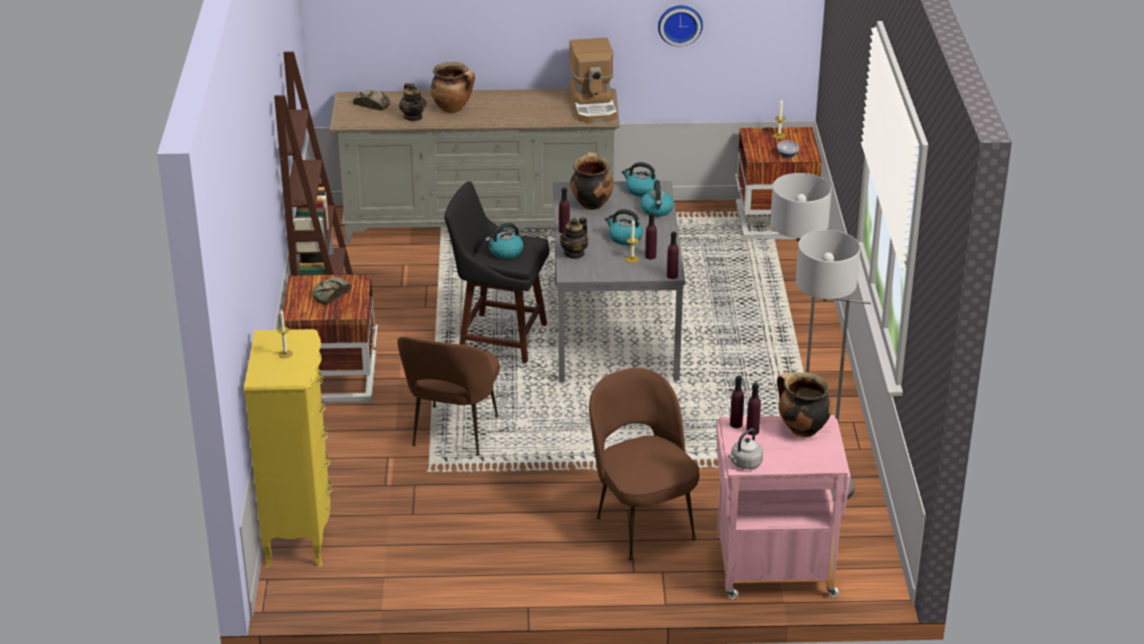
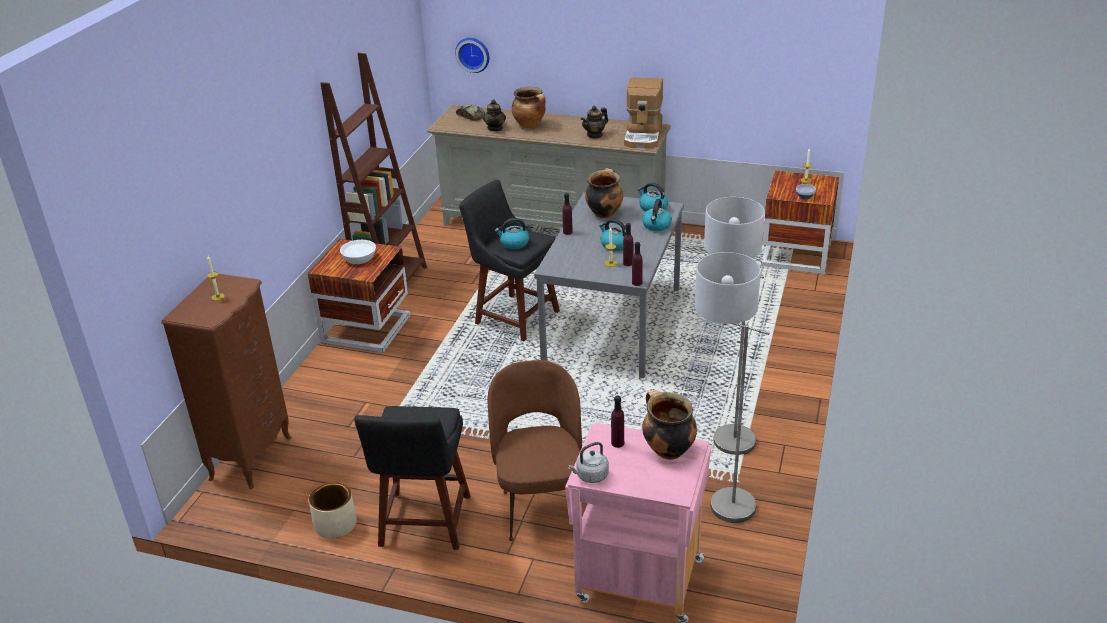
camera: 20 degrees right, 0 degrees up
yellow dresser [244,329,332,568] -> brown dresser [161,274,292,489]
bread [312,277,352,305] -> white bowl [340,240,376,264]
brown chair [398,337,500,456] -> none
teapot [560,217,588,259] -> teapot moved to [581,106,608,139]
wall clock [658,5,703,47] -> wall clock moved to [455,38,490,73]
purple bottle [730,376,744,428] -> none
none -> beige planter [309,482,357,538]
none -> black stool [354,406,471,550]

